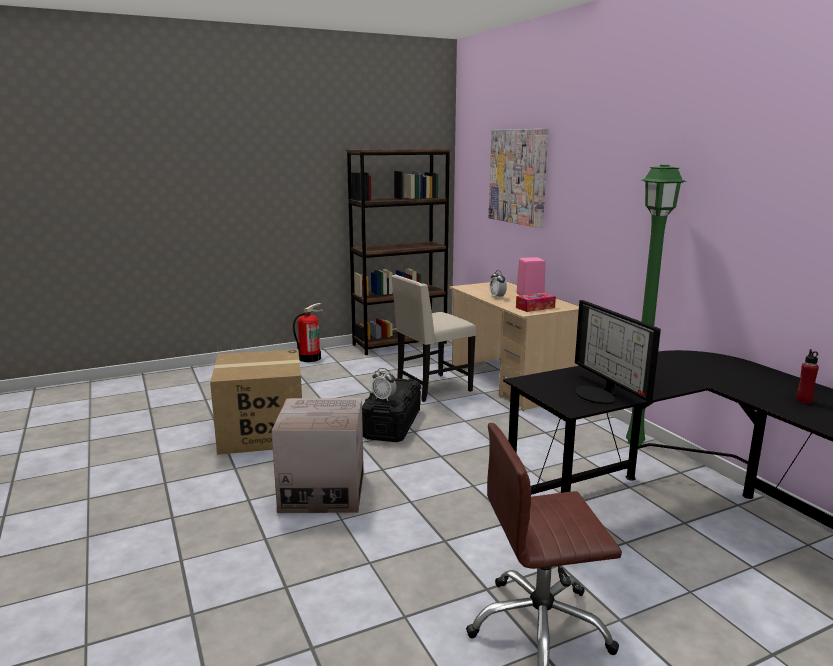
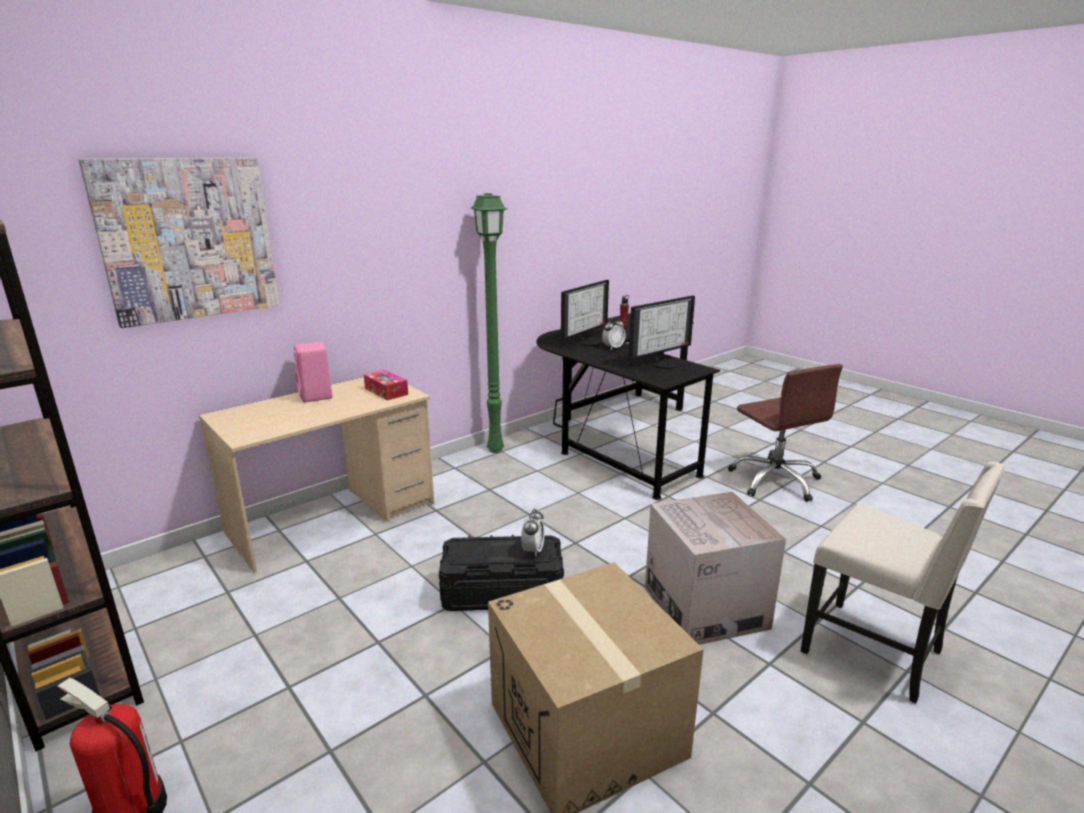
camera: 105 degrees left, 5 degrees up
beige chair [391,275,476,402] -> beige chair moved to [800,461,1006,704]
alarm clock [489,270,507,299] -> alarm clock moved to [602,317,626,349]
none -> monitor [561,280,609,346]

